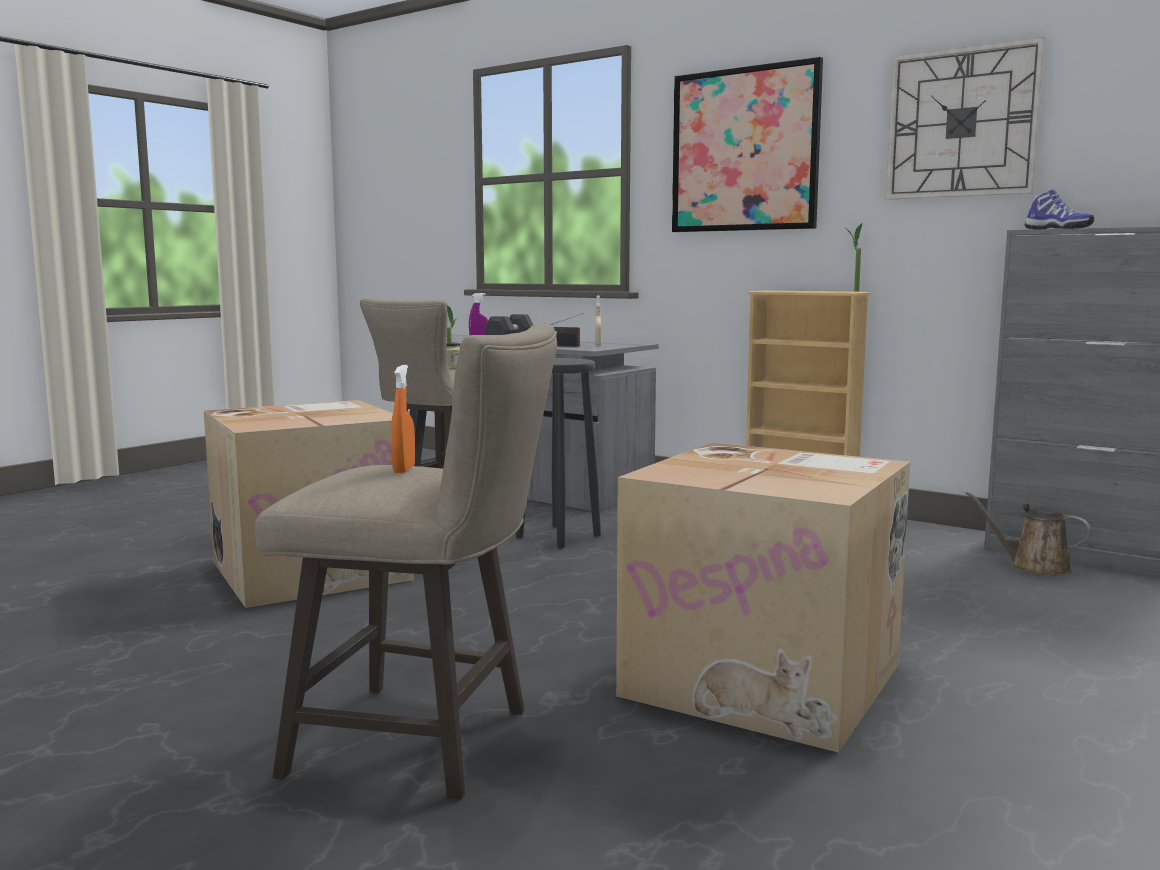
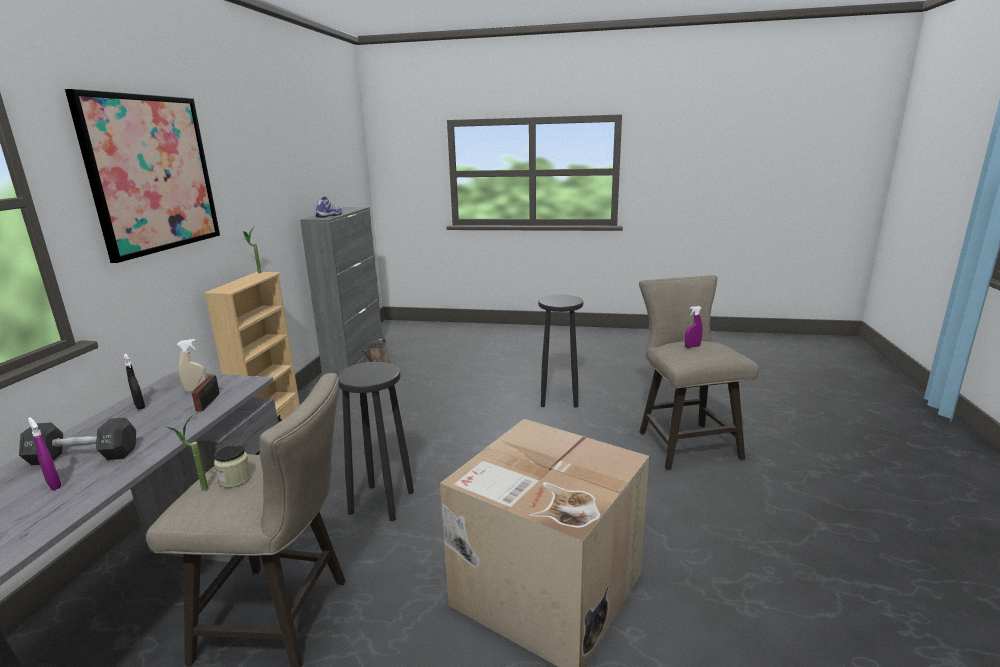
camera: 115 degrees left, 10 degrees up
orange spray bottle [391,365,415,473] -> purple spray bottle [685,306,702,348]
cardboard box [616,442,910,753] -> black stool [538,294,583,408]
wall clock [886,37,1045,200] -> none
none -> black spray bottle [124,354,145,409]

